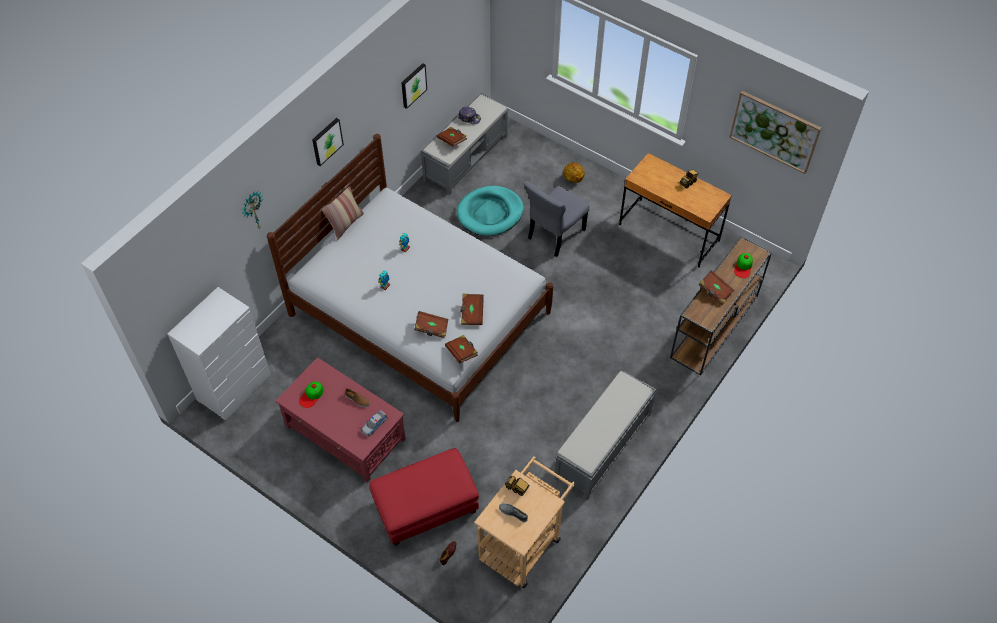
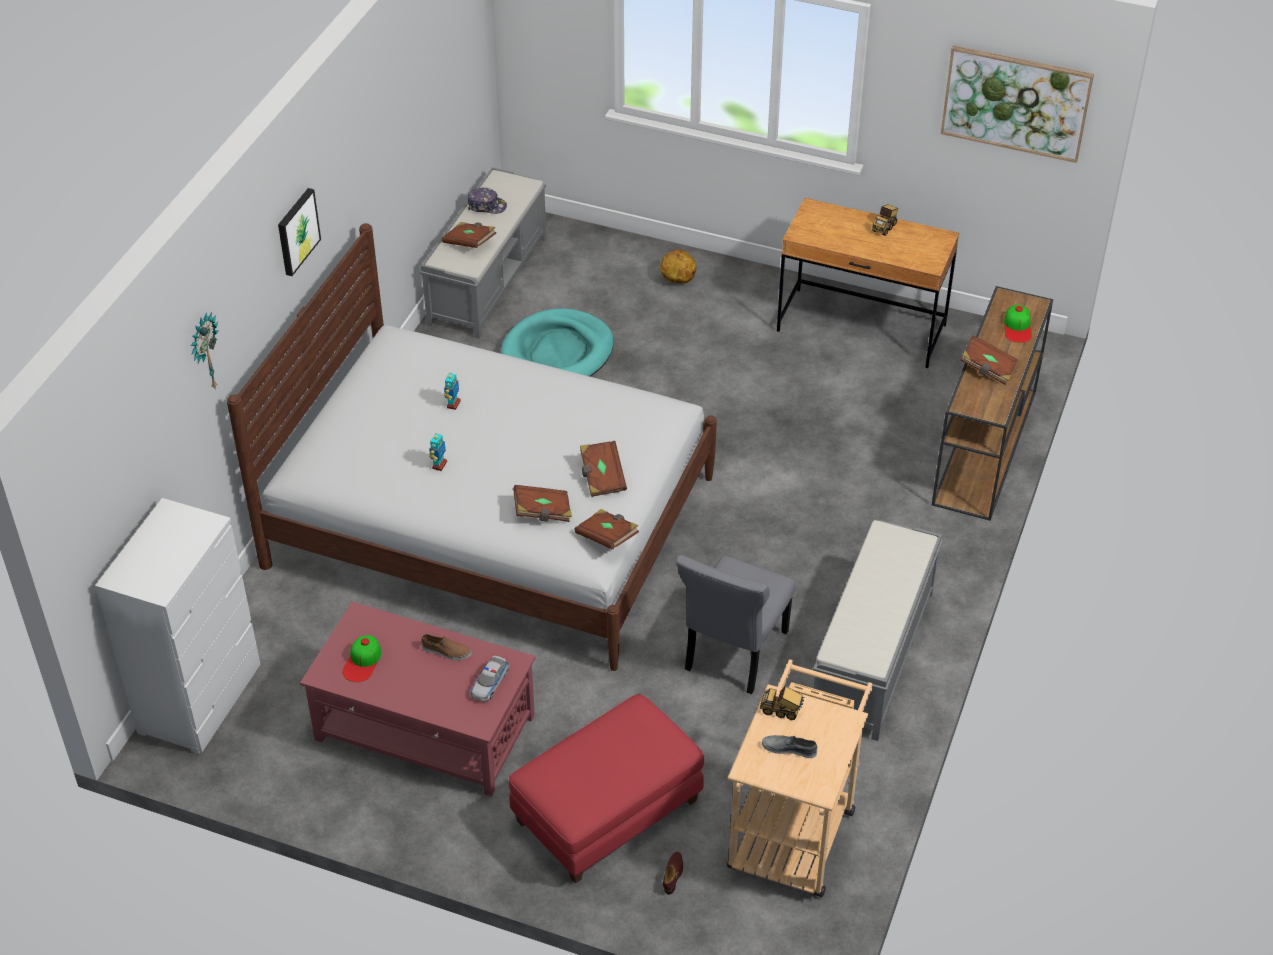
camera: 15 degrees left, 10 degrees down
pillow [322,183,364,240] -> none
picture [401,63,427,109] -> none
grey chair [524,181,590,257] -> grey chair moved to [676,555,795,694]

